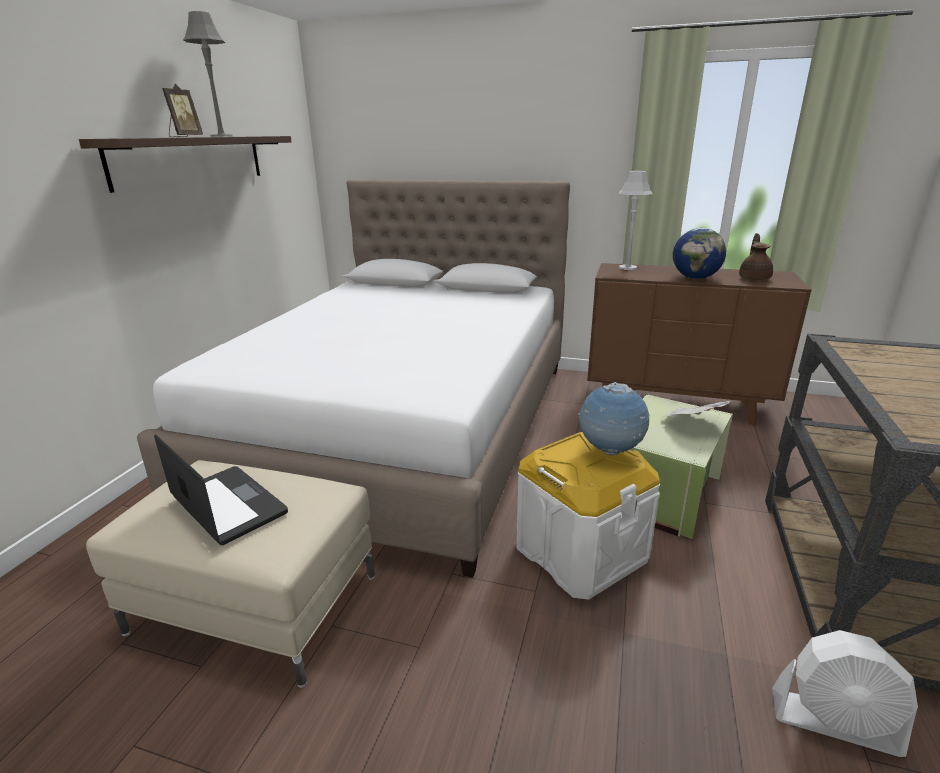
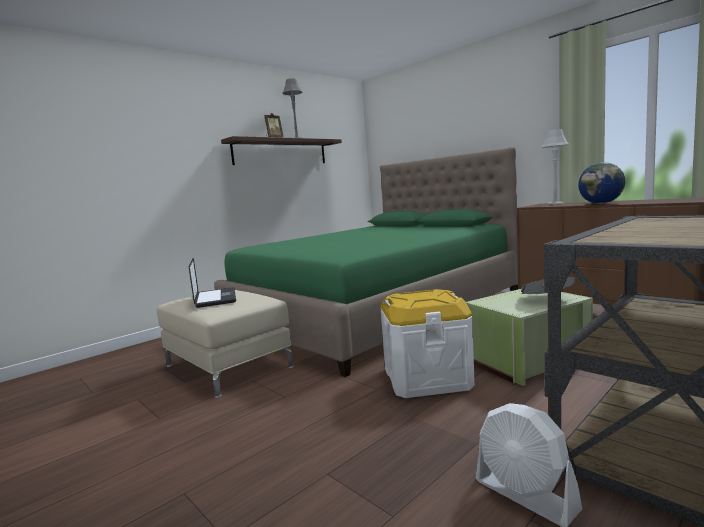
camera: 30 degrees right, 15 degrees down
white bed [137,179,570,578] -> green bed [214,147,518,377]
globe [578,382,649,455] -> none
brown teapot [739,233,773,280] -> none

